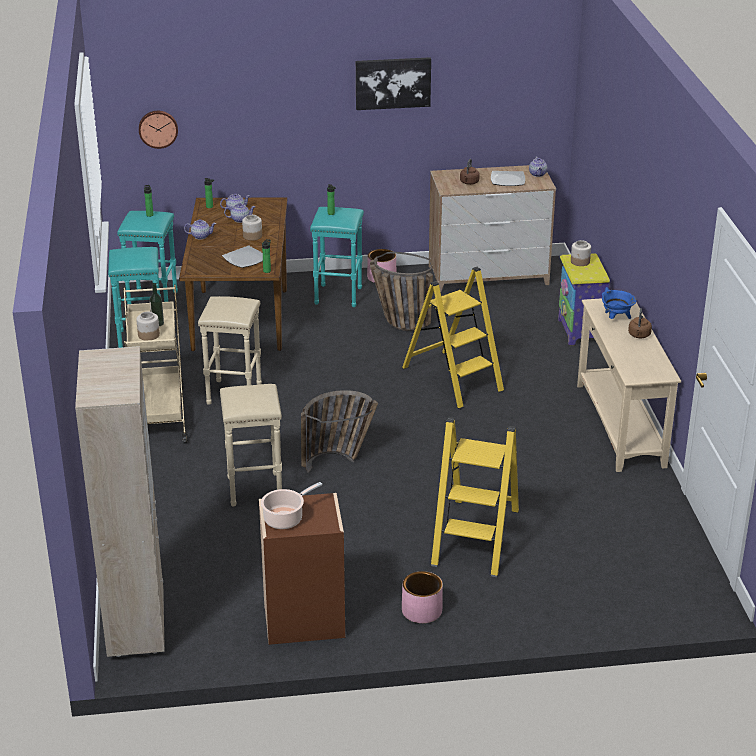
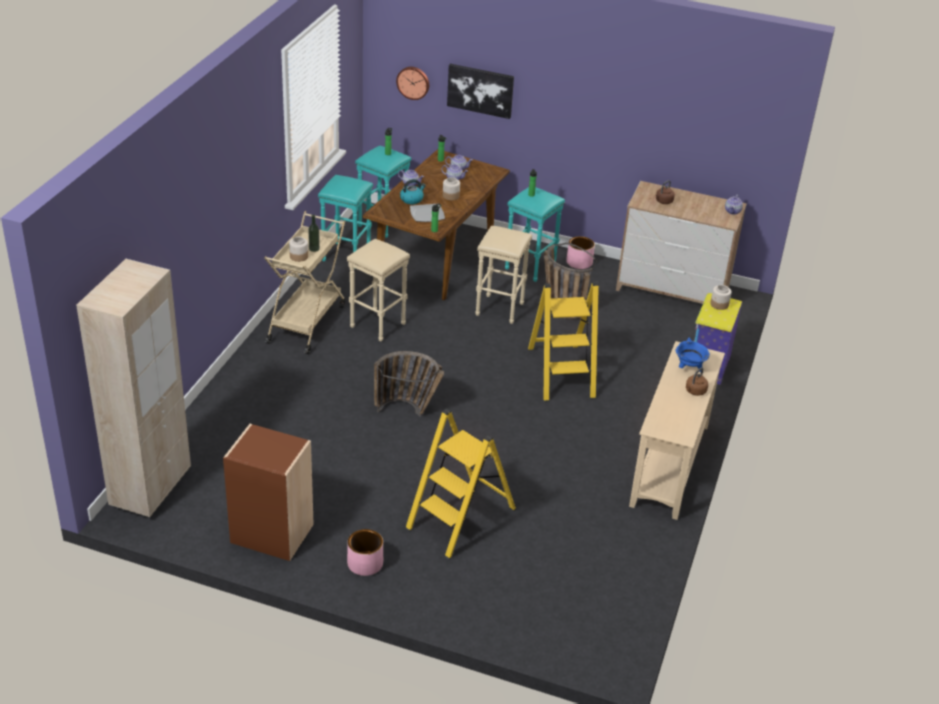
camera: 25 degrees right, 5 degrees up
beige stool [220,384,282,506] -> beige stool moved to [475,226,532,324]
cooking pot [261,482,322,529] -> none
picture [356,57,431,110] -> picture moved to [447,64,514,119]
plate [491,171,525,186] -> none
none -> kettle [400,179,426,204]

